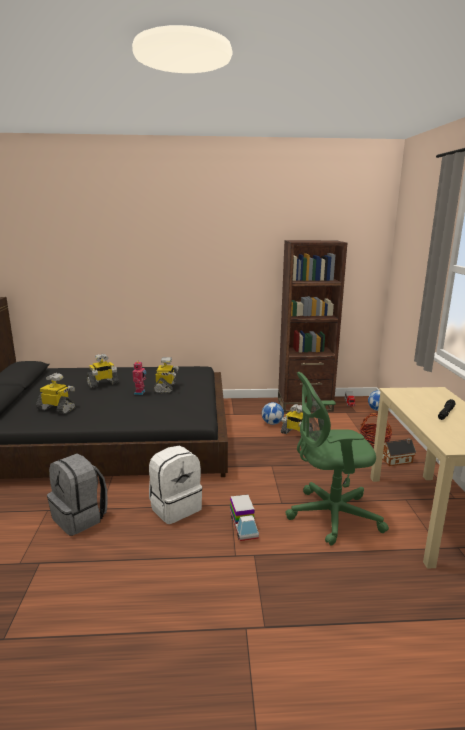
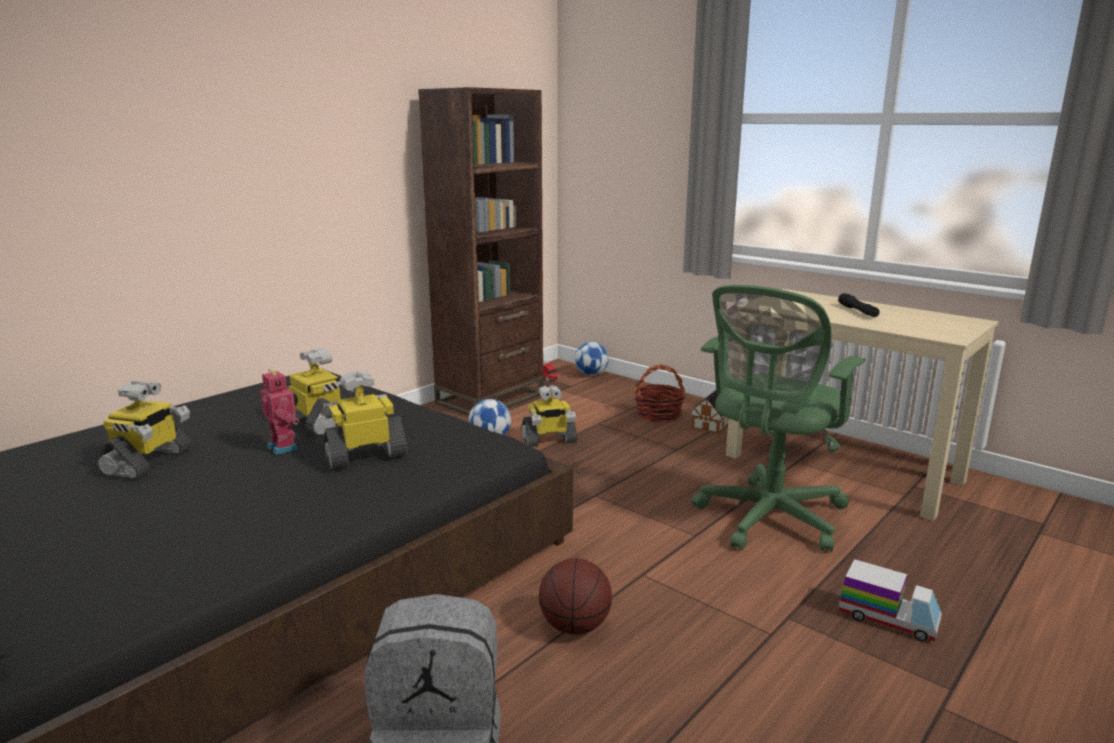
camera: 45 degrees left, 0 degrees up
toy robot [36,373,76,414] -> toy robot moved to [323,371,407,469]
white backpack [149,446,202,524] -> basketball [539,558,612,635]
toy truck [230,494,259,541] -> toy truck moved to [838,559,942,641]

